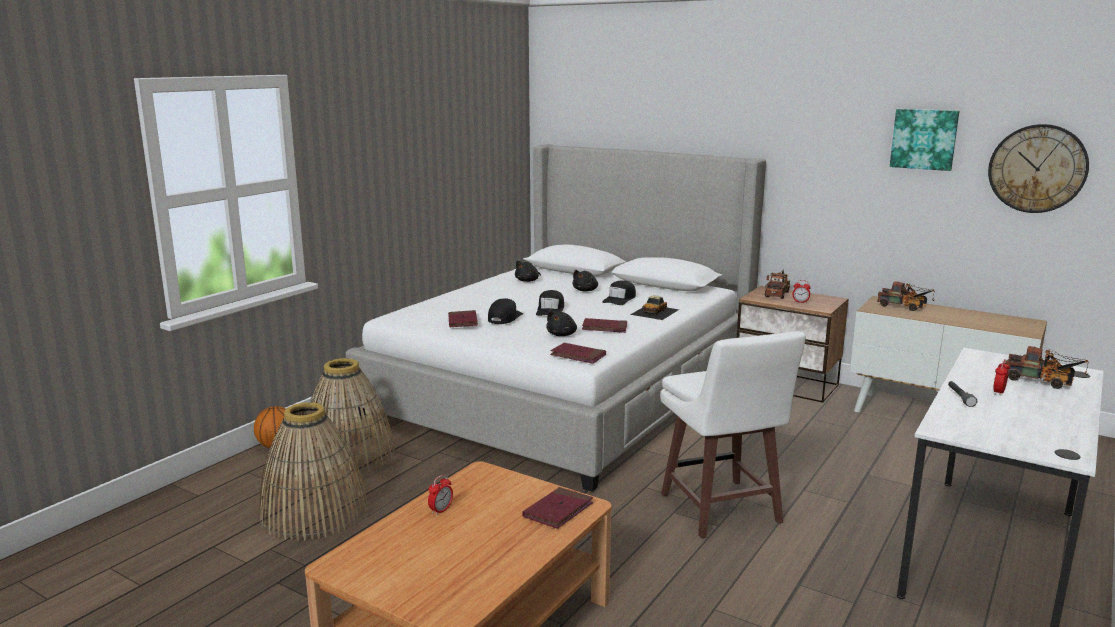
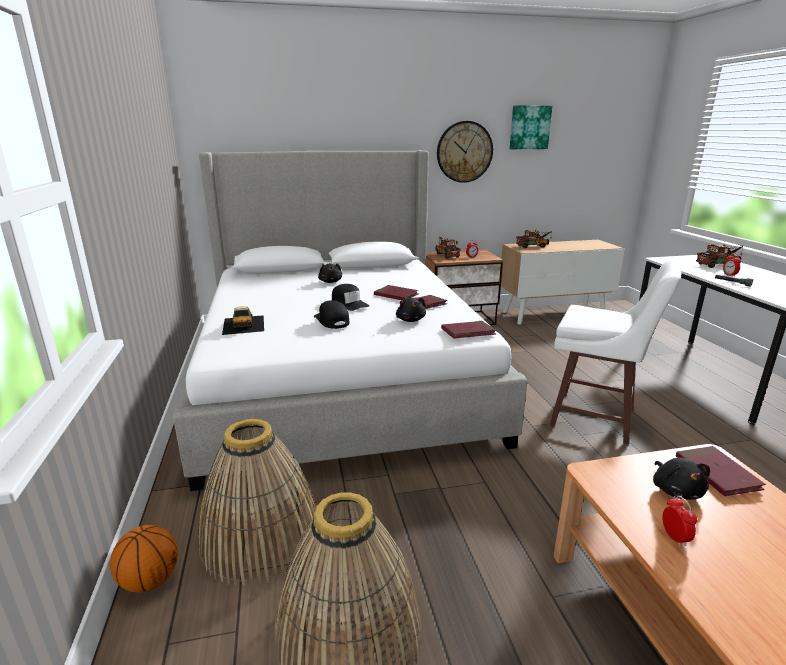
camera: 45 degrees left, 5 degrees up
red book [448,310,478,328] -> red book moved to [374,285,419,301]
black plush toy [515,260,541,282] -> black plush toy moved to [653,458,710,500]
black cap [602,280,636,305] -> none
toy car [630,296,679,320] -> toy car moved to [222,306,264,335]
wall clock [988,124,1089,213] -> wall clock moved to [437,121,493,183]

